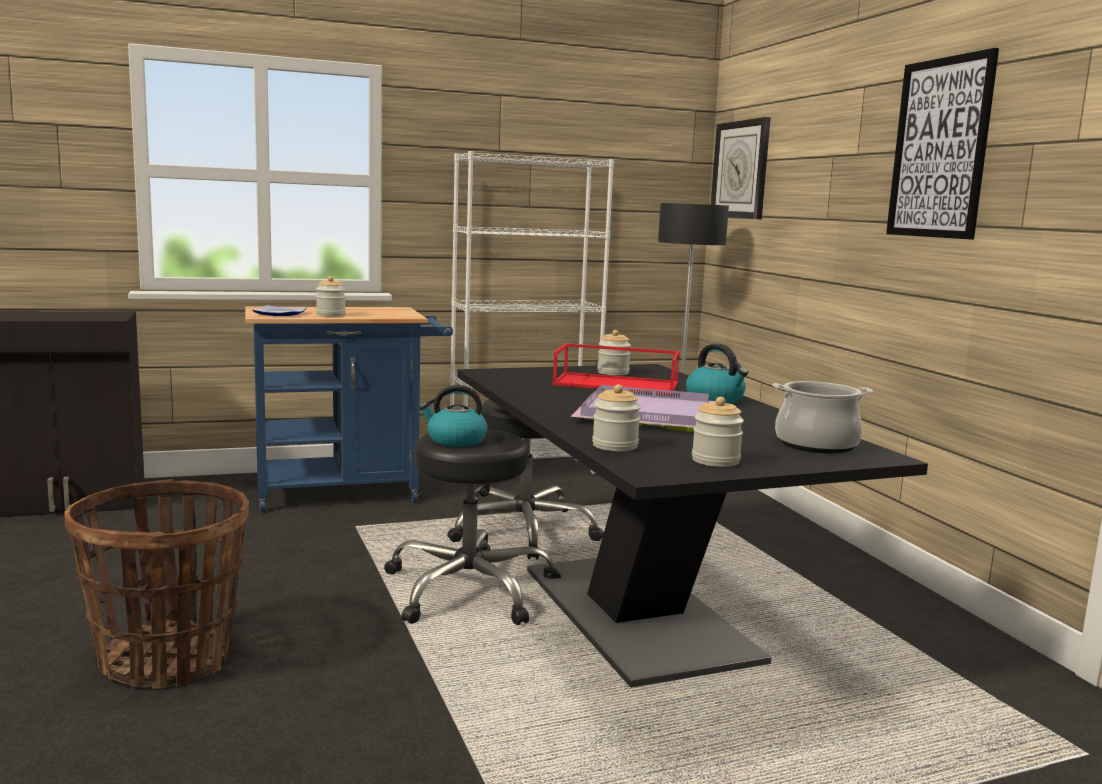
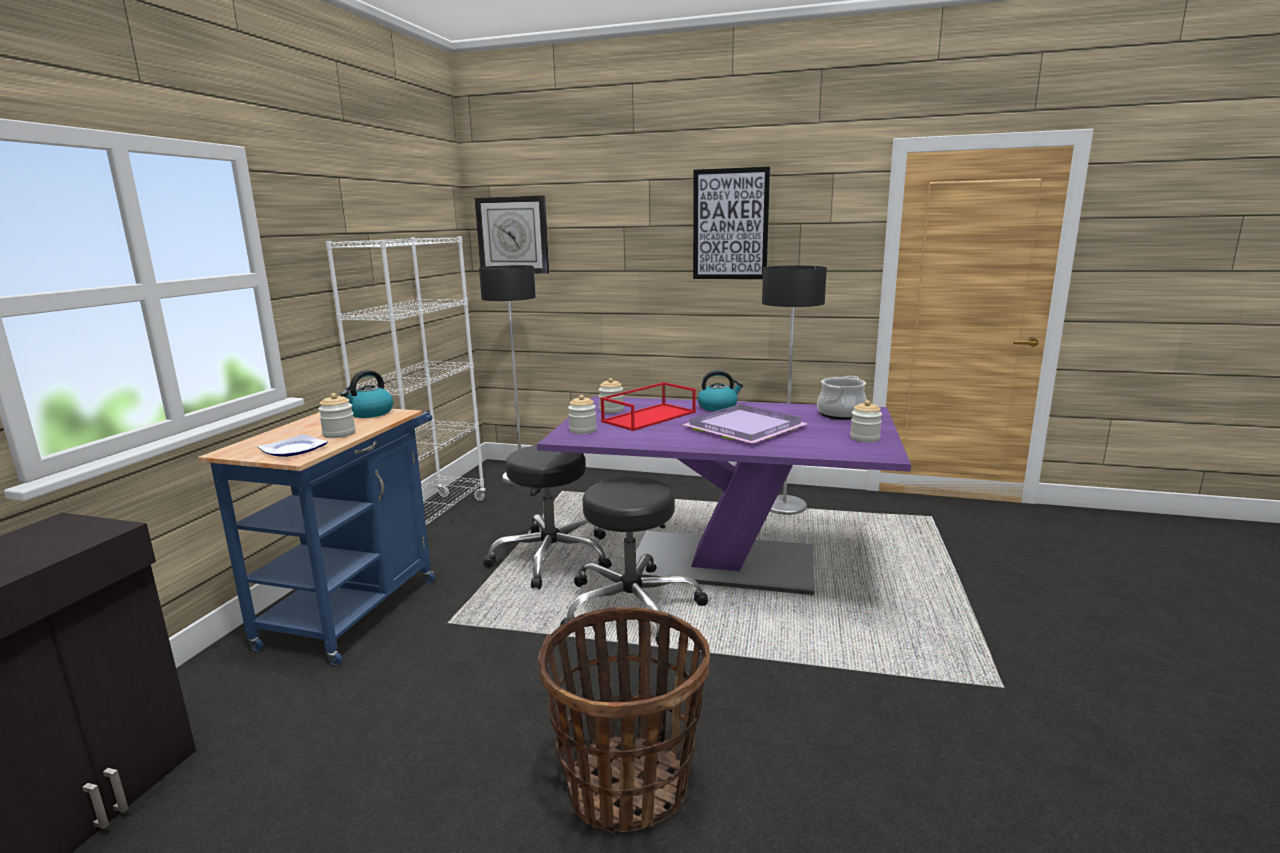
camera: 55 degrees left, 5 degrees up
kettle [419,385,487,447] -> kettle moved to [340,370,393,418]
black dining table [457,364,928,688] -> purple dining table [537,396,911,595]
jar [592,384,641,451] -> jar moved to [568,395,596,434]
none -> floor lamp [762,266,827,515]

